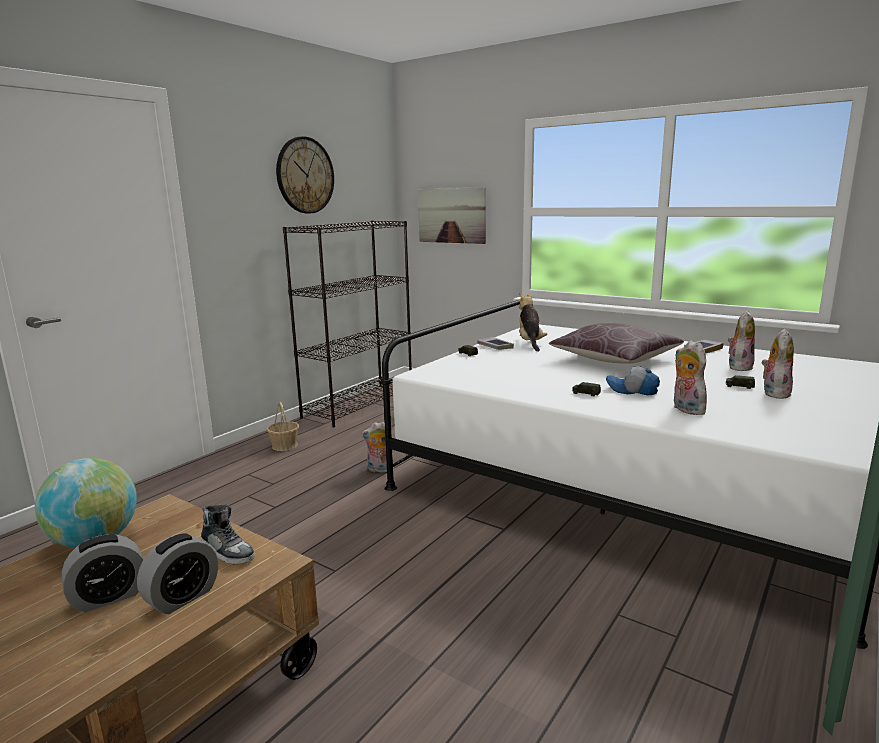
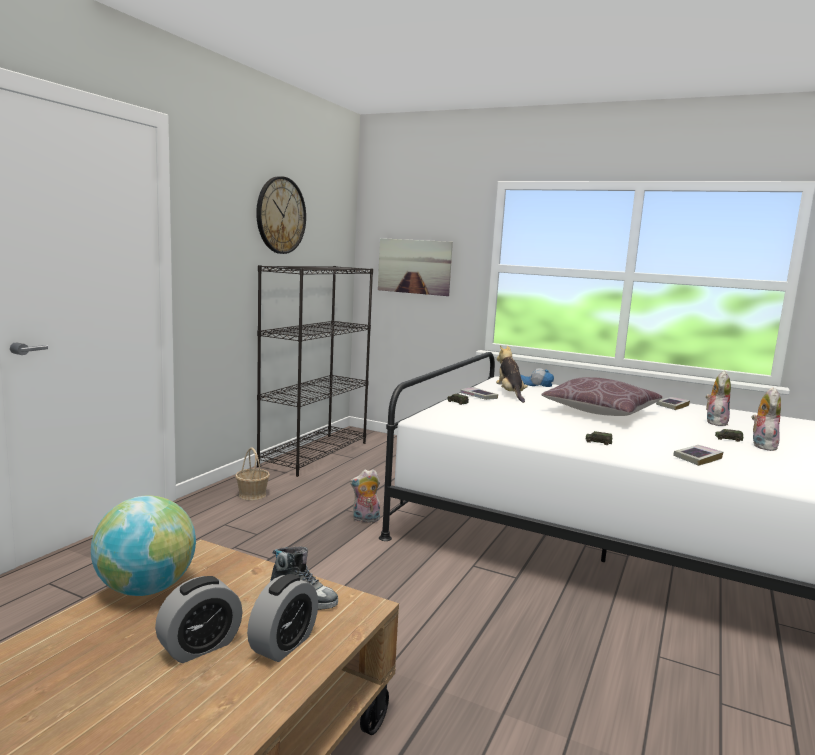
camera: 10 degrees left, 5 degrees down
cap [606,366,660,395] -> cap moved to [520,368,554,387]
plush toy [674,341,707,415] -> book [673,445,723,466]

